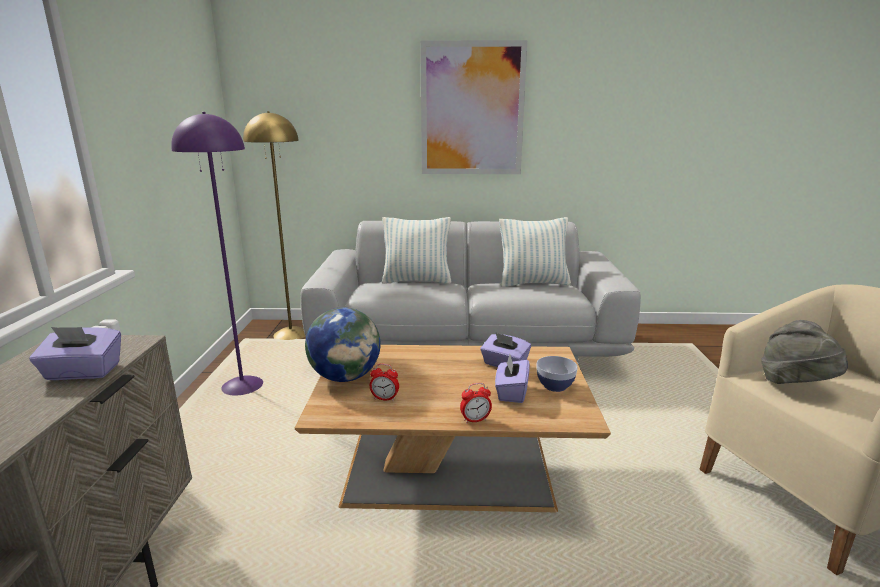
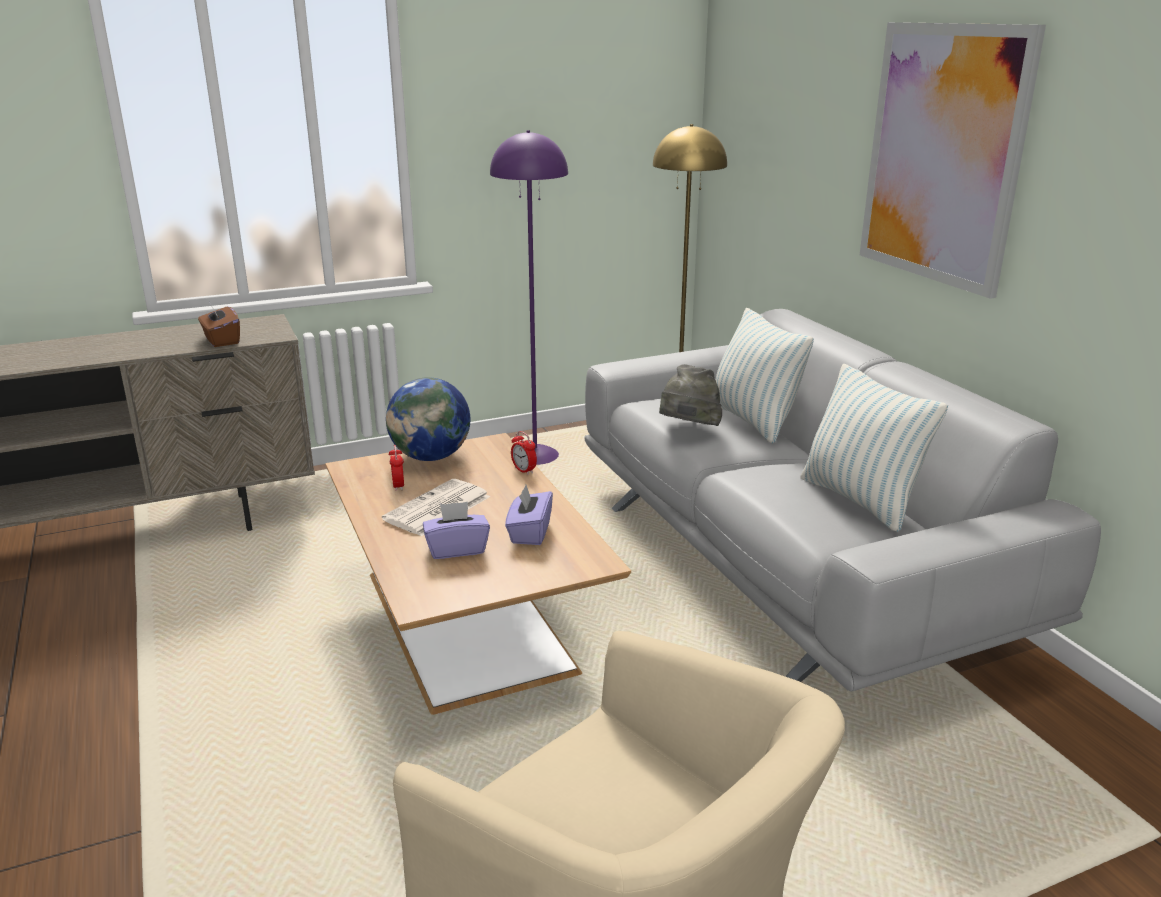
camera: 65 degrees right, 5 degrees up
purple tissue box [29,327,121,380] -> brown tissue box [198,305,240,347]
alarm clock [460,383,492,424] -> alarm clock moved to [511,431,537,475]
bowl [537,356,578,392] -> none
grey hat [761,320,848,384] -> grey hat moved to [659,364,722,426]
none -> newspaper [382,479,490,536]

